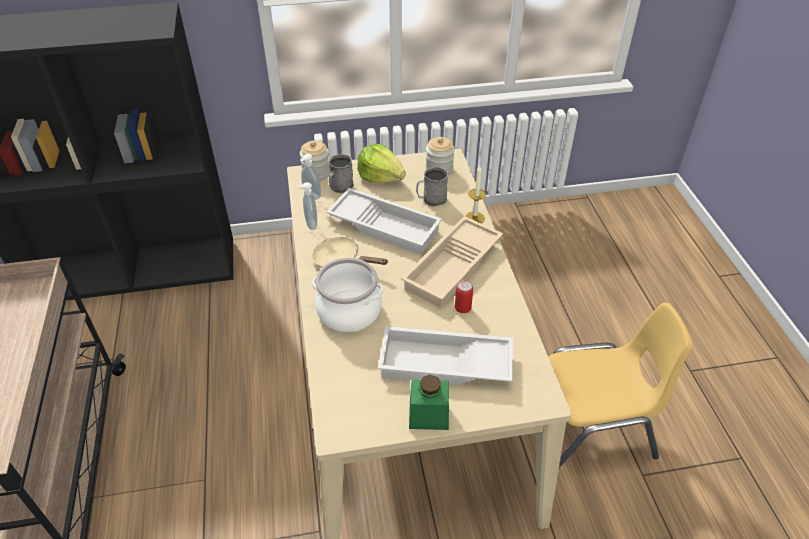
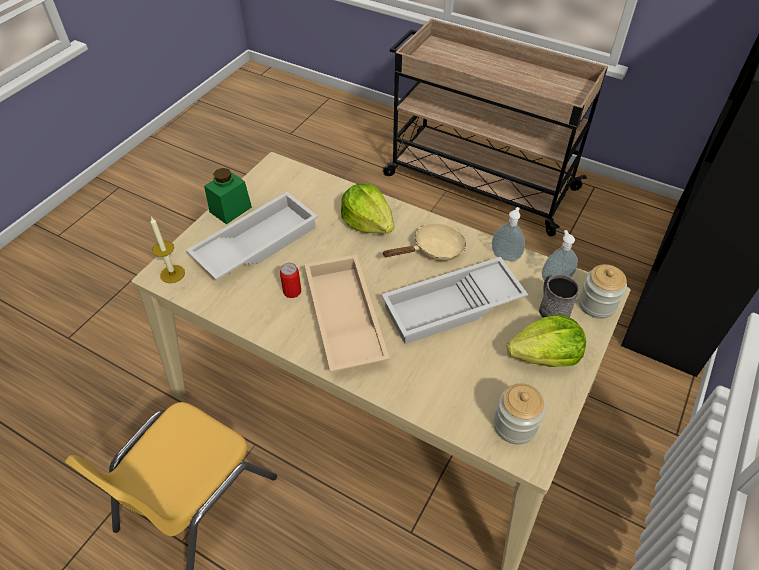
camera: 130 degrees right, 5 degrees up
cooking pot [312,258,383,332] -> lettuce [341,184,394,234]
grey mug [416,167,449,206] -> none
candle [465,166,486,224] -> candle moved to [150,217,185,283]

